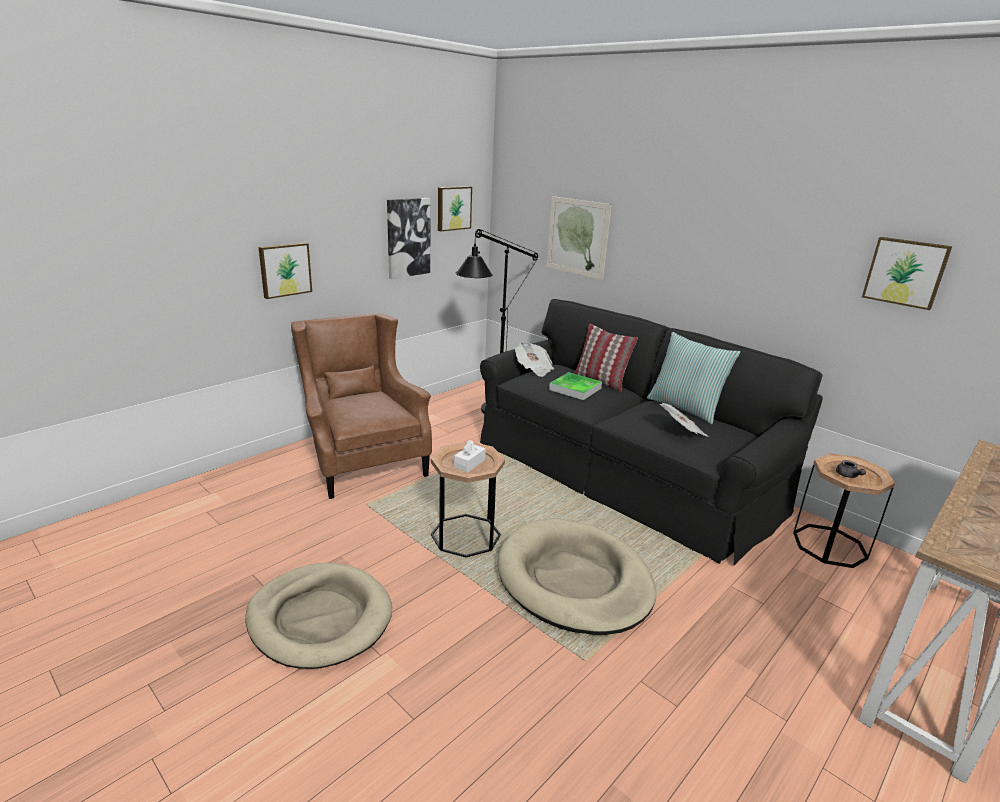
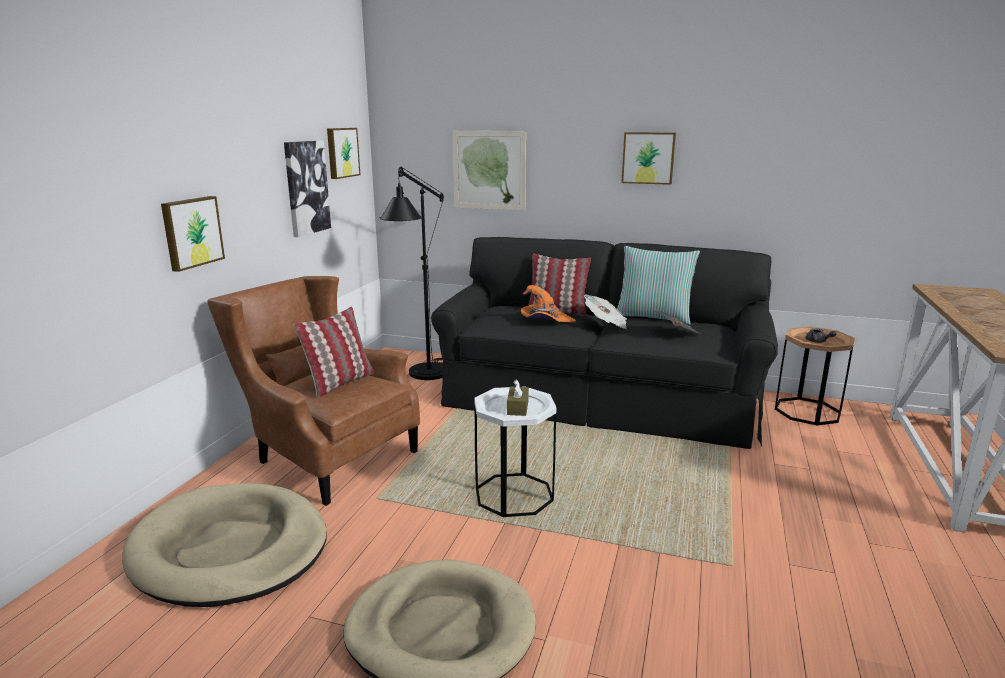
camera: 25 degrees left, 5 degrees down
brown side table [431,442,505,557] -> white side table [474,386,556,517]
white tissue box [454,440,485,473] -> brown tissue box [507,379,529,416]
beige dog bed [497,518,656,635] -> beige dog bed moved to [122,483,327,607]
newspaper [515,341,554,377] -> newspaper moved to [584,295,627,329]
tray [549,372,602,400] -> orange hat [521,285,576,323]
picture [862,237,952,310] -> picture moved to [621,132,676,185]
none -> pillow [294,307,374,398]

